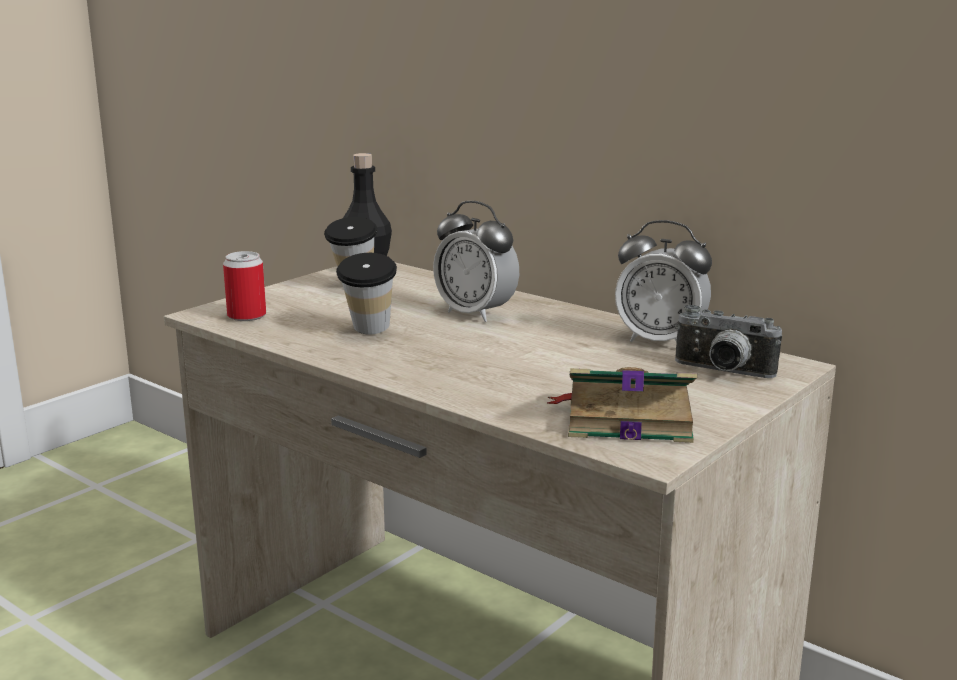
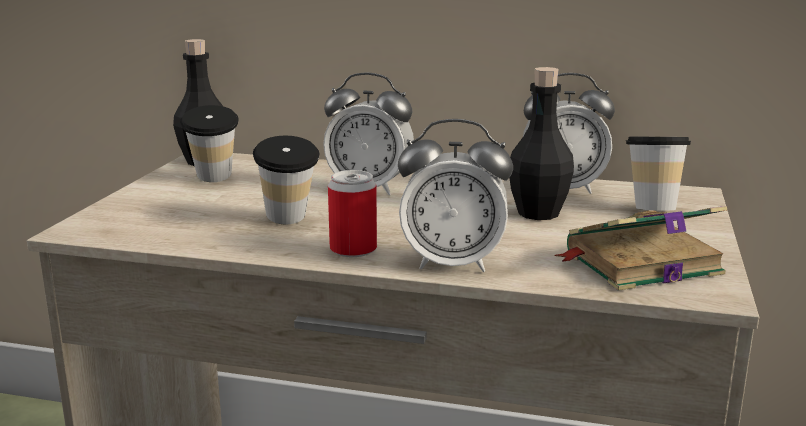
camera: 25 degrees left, 0 degrees up
can [223,251,266,321] -> can moved to [328,170,377,257]
camera [675,305,782,378] -> cup [626,137,691,211]
none -> alarm clock [398,119,513,272]
none -> black bottle [509,67,574,220]

